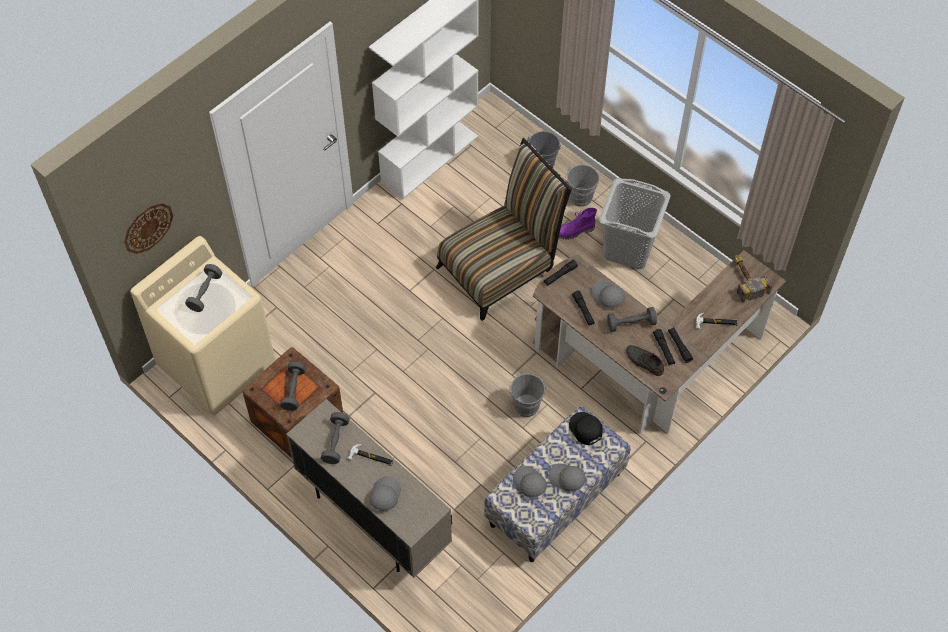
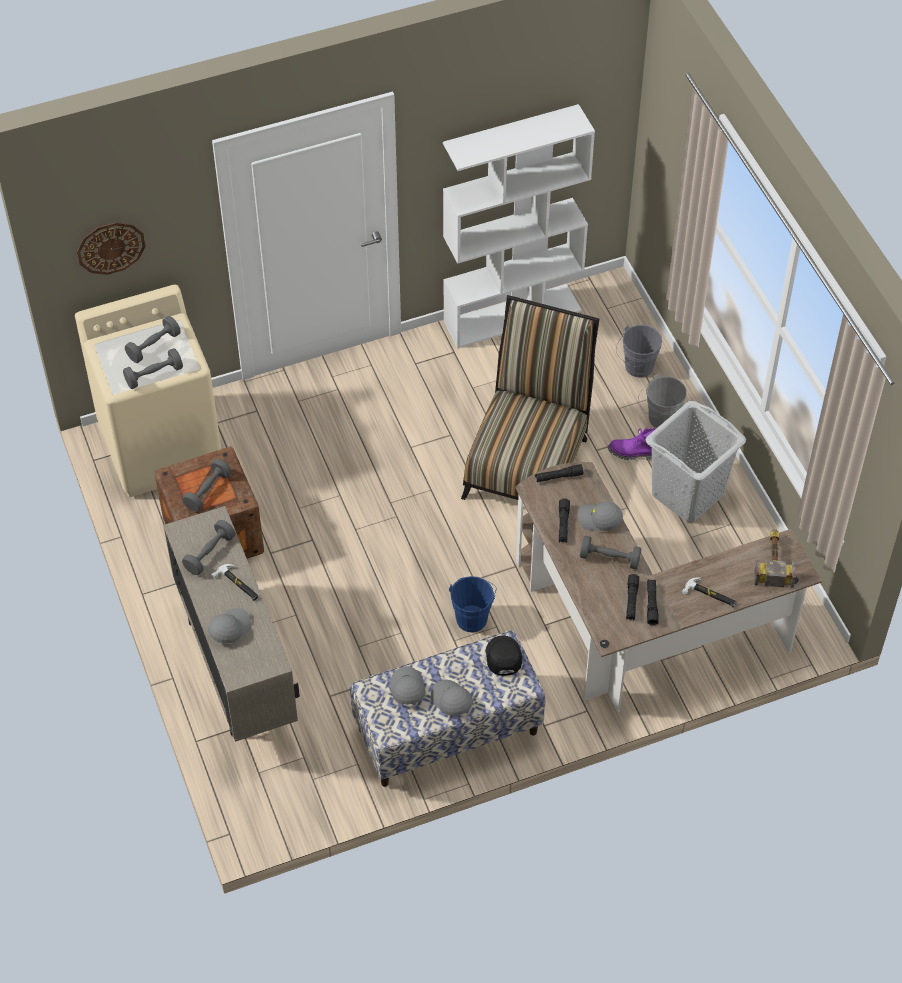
camera: 25 degrees right, 5 degrees down
chair [436,138,572,321] -> chair turned 60 degrees counterclockwise [461,295,599,500]
grey bucket [509,373,547,417] -> blue bucket [449,576,496,632]
grey cap [591,281,625,308] -> grey cap turned 60 degrees counterclockwise [578,502,623,531]
grey shoe [626,345,664,376] -> none
none -> grey dumbbell [123,348,183,389]

